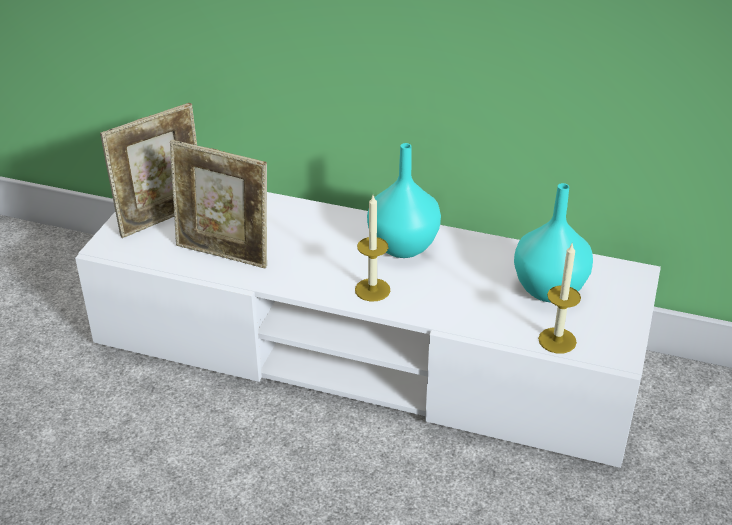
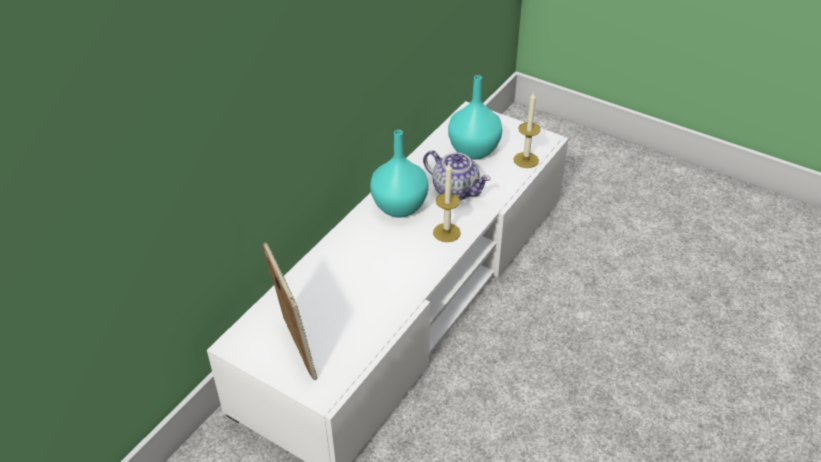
camera: 75 degrees left, 5 degrees up
picture frame [170,140,267,269] -> none
none -> teapot [423,150,491,200]

